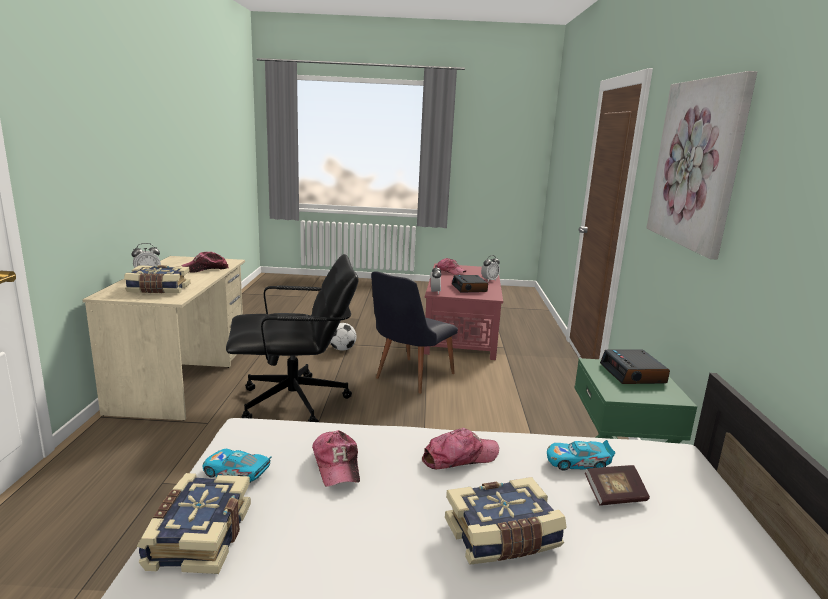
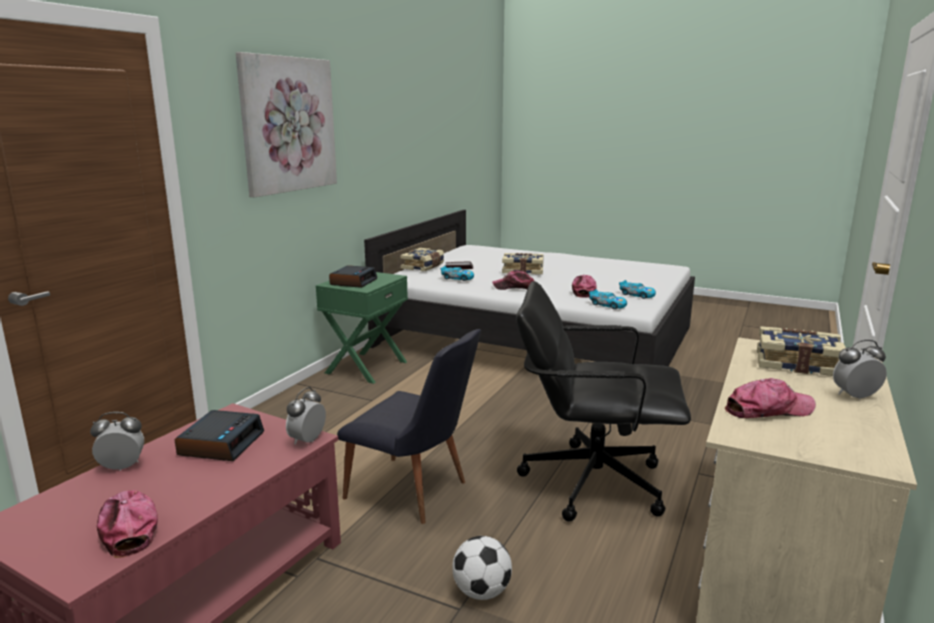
camera: 155 degrees left, 0 degrees up
book [137,473,251,574] -> book moved to [400,248,444,272]
black chair [371,271,458,394] -> black chair turned 60 degrees clockwise [337,329,481,524]
none -> toy car [589,289,627,309]

